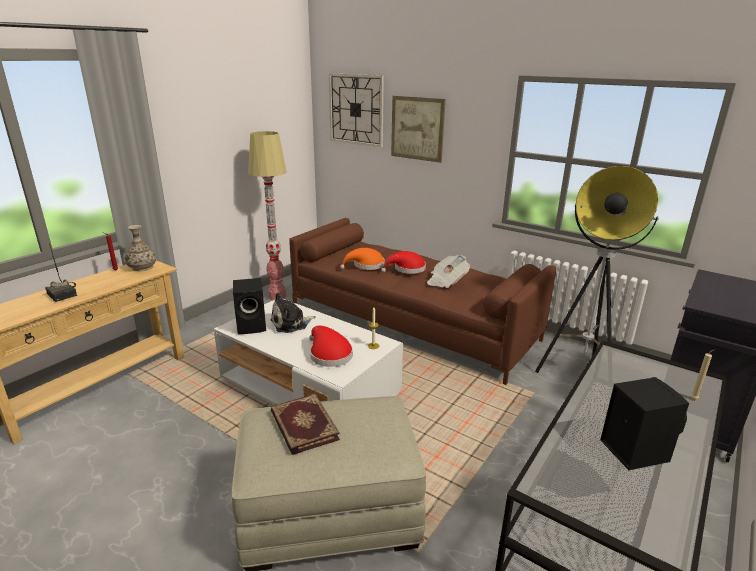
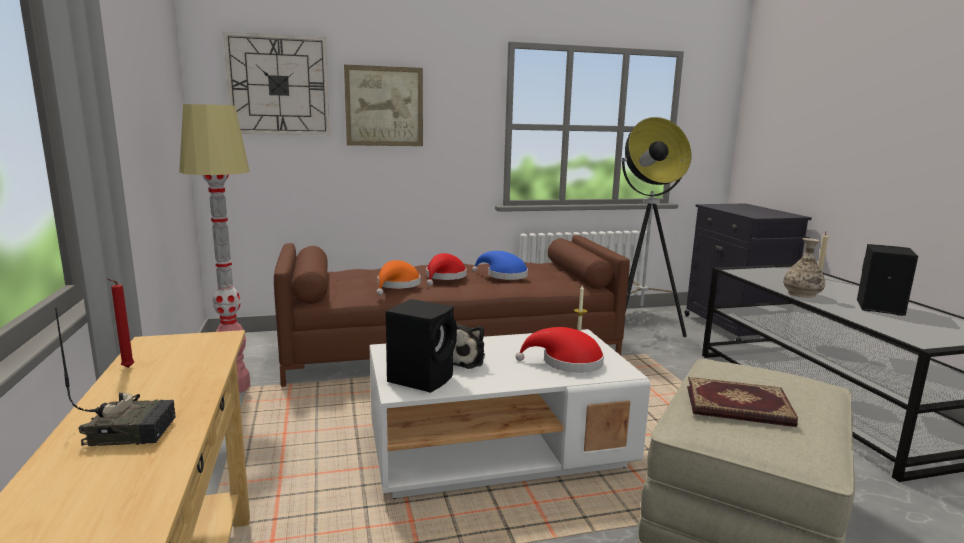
camera: 50 degrees left, 10 degrees down
vase [125,225,156,271] -> vase moved to [783,238,825,298]
newspaper [427,255,470,288] -> blue hat [472,251,528,280]

